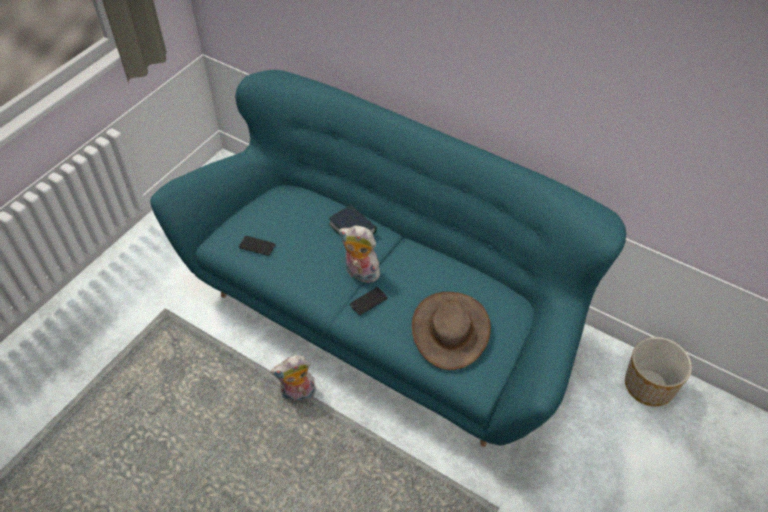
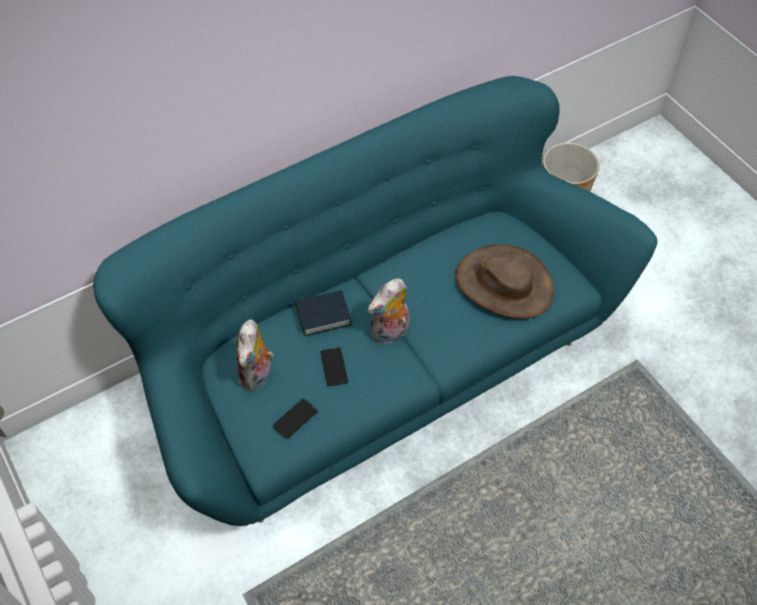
camera: 65 degrees left, 5 degrees up
plush toy [270,355,316,402] -> plush toy moved to [236,319,274,391]
phone [350,287,388,315] -> phone moved to [320,347,348,386]

